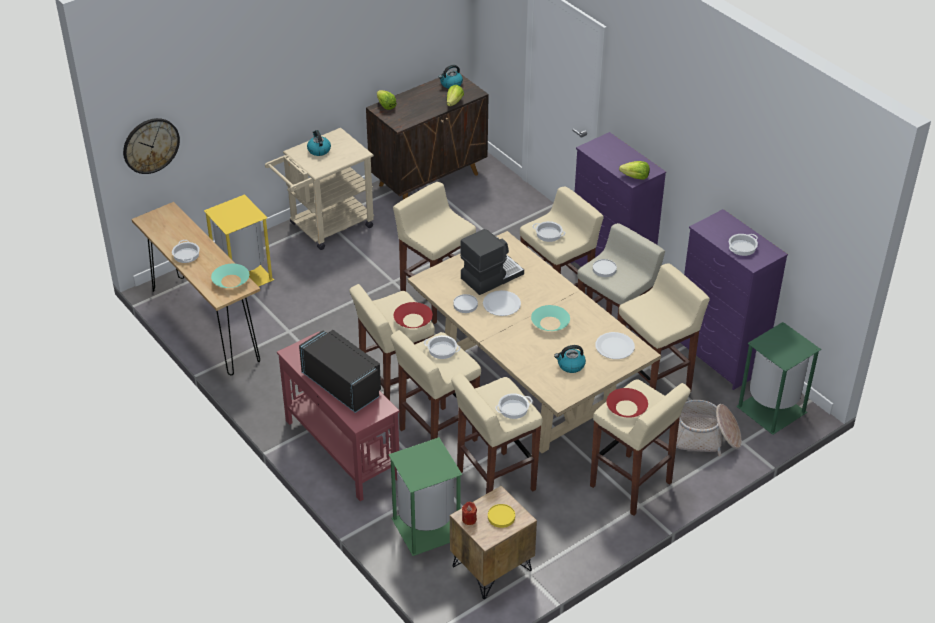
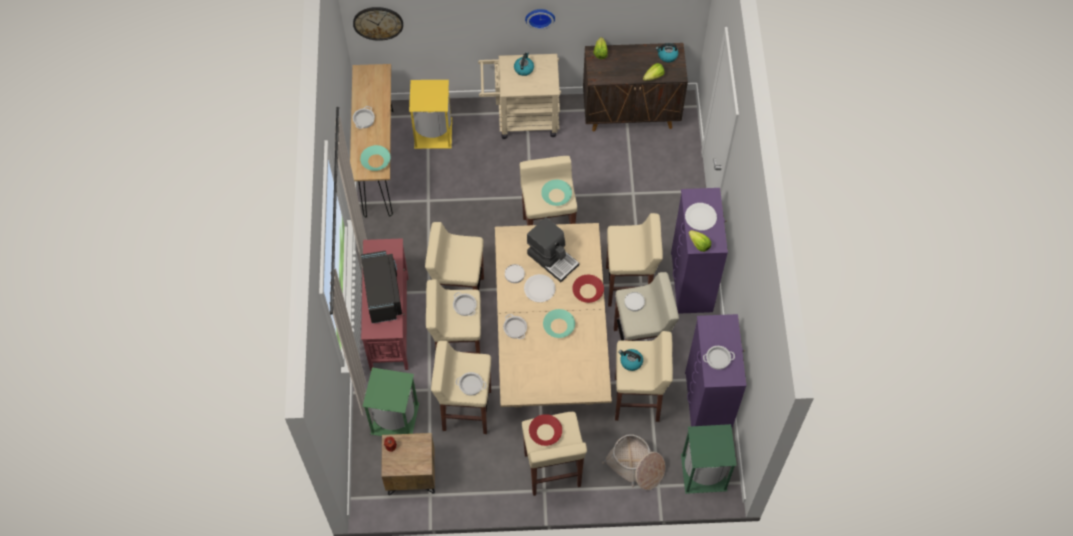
camera: 35 degrees right, 20 degrees up
red bowl [394,302,433,328] -> red bowl moved to [572,275,604,303]
coffee machine [460,229,524,295] -> coffee machine turned 45 degrees clockwise [527,217,579,282]
yellow plate [488,504,515,528] -> none
cooking pot [532,221,565,242] -> cooking pot moved to [503,314,527,339]
kettle [554,345,586,373] -> kettle moved to [618,349,643,371]
white plate [595,332,635,359] -> white plate moved to [685,203,717,230]
none -> wall clock [525,9,555,30]
none -> turquoise bowl [541,180,572,206]

